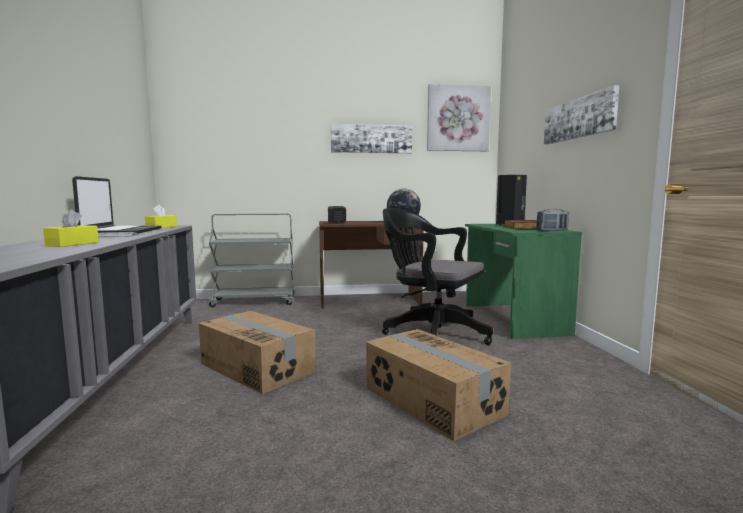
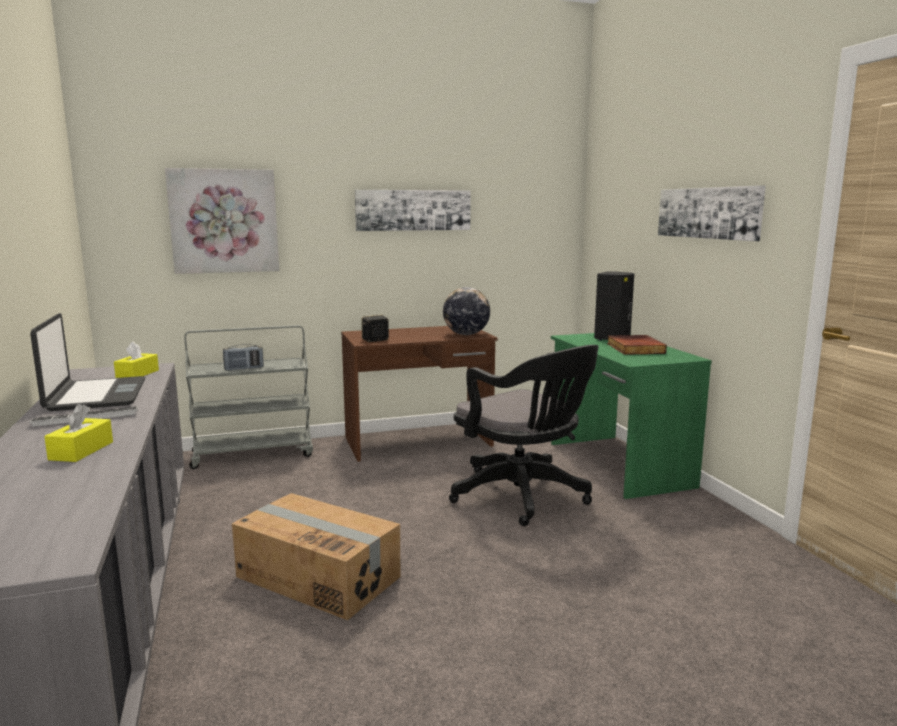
camera: 10 degrees left, 5 degrees up
cardboard box [366,329,511,441] -> none
black office chair [382,208,493,345] -> black office chair turned 150 degrees counterclockwise [449,345,599,526]
picture [427,84,491,151] -> picture moved to [165,168,279,274]
radio [537,209,569,231] -> radio moved to [223,344,263,371]

